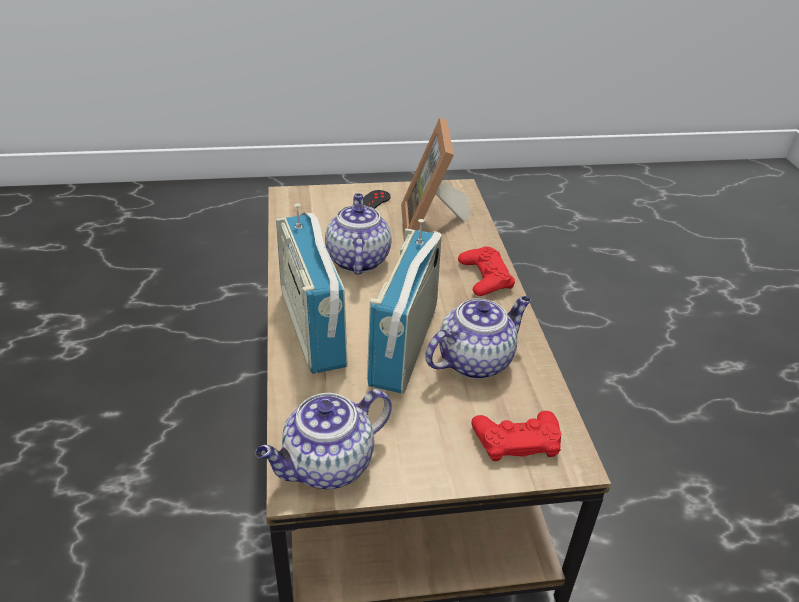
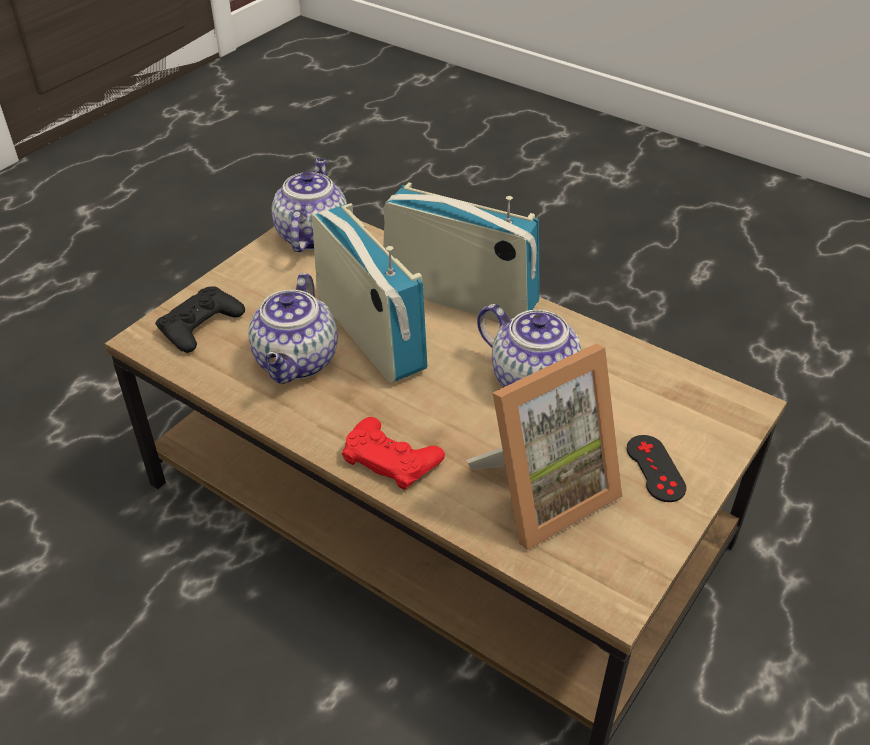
camera: 135 degrees right, 5 degrees up
picture frame [401,118,471,238] -> picture frame turned 105 degrees clockwise [467,344,623,550]
red game controller [471,411,561,461] -> black game controller [155,286,245,353]

